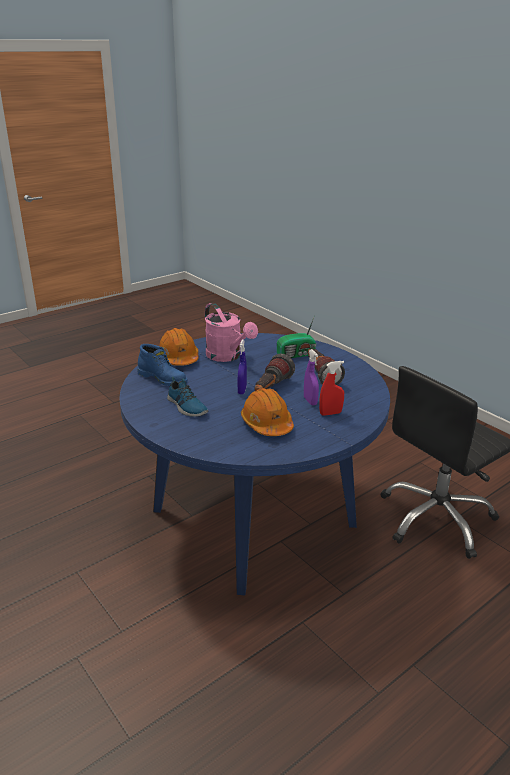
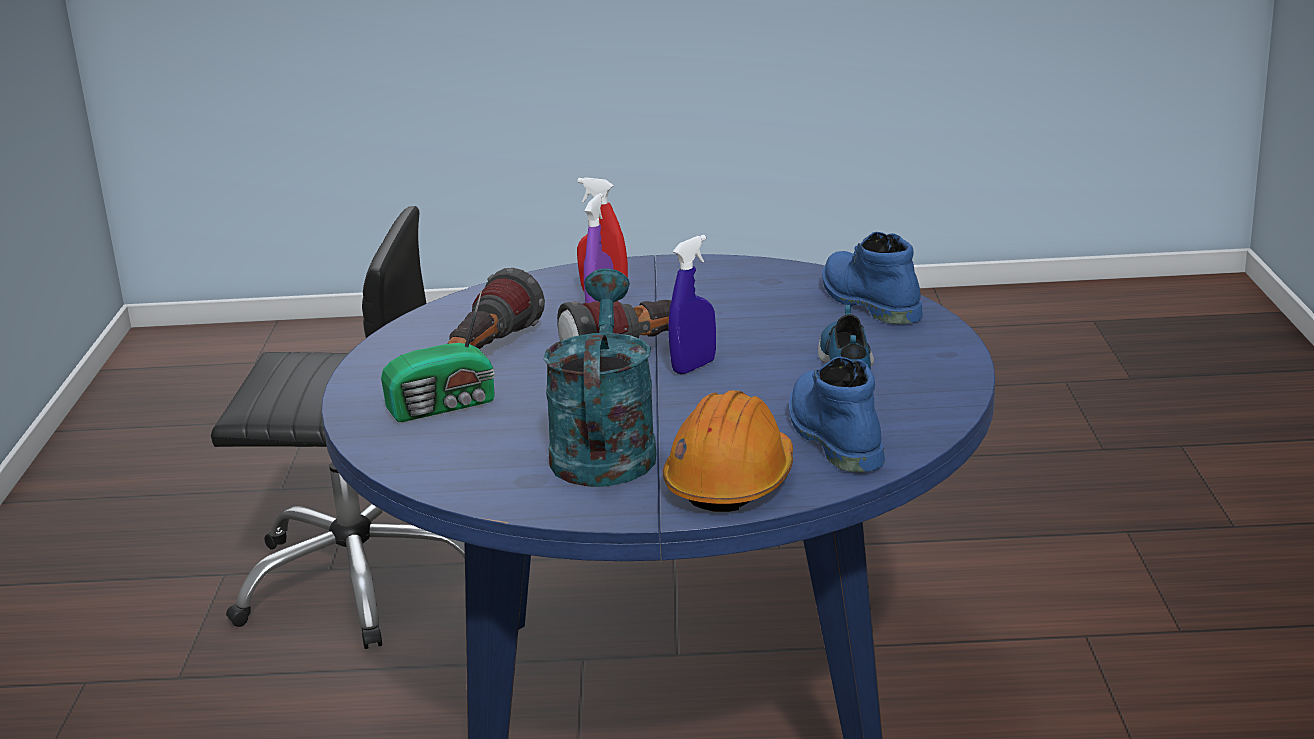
camera: 140 degrees left, 5 degrees down
pink watering can [205,303,258,362] -> turquoise watering can [543,268,656,487]
orange hard hat [241,388,294,436] -> none
radio [277,318,316,358] -> radio turned 135 degrees clockwise [381,291,495,422]
none -> blue boot [822,232,923,324]

